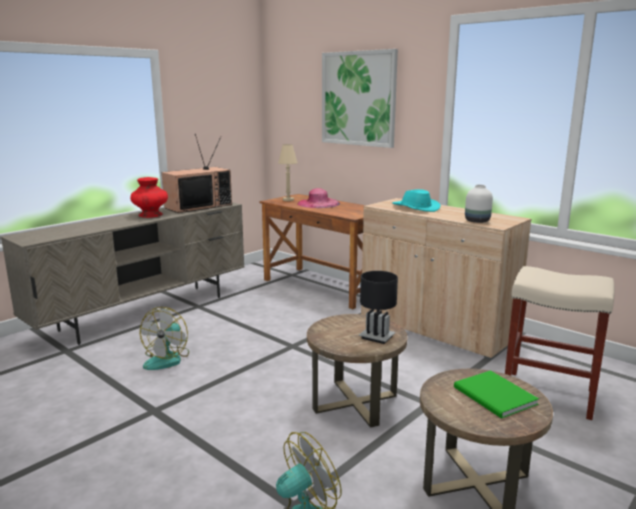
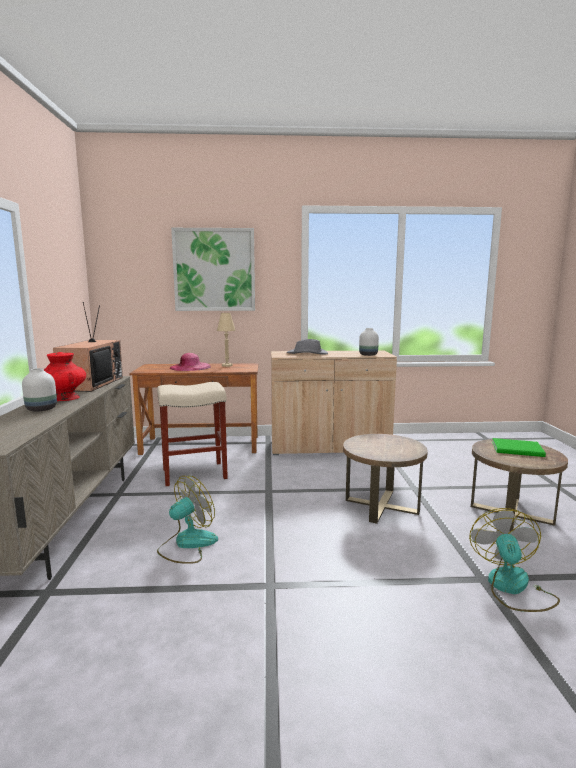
camera: 45 degrees left, 5 degrees down
fan [140,307,189,370] -> fan turned 105 degrees counterclockwise [157,476,218,564]
beige table lamp [278,144,298,201] -> beige table lamp moved to [217,313,235,367]
black table lamp [359,271,398,344] -> none
turquoise hat [392,189,441,212] -> grey hat [287,339,328,355]
beige stool [505,266,615,420] -> beige stool moved to [157,382,228,486]
none -> white vase [22,368,57,411]

